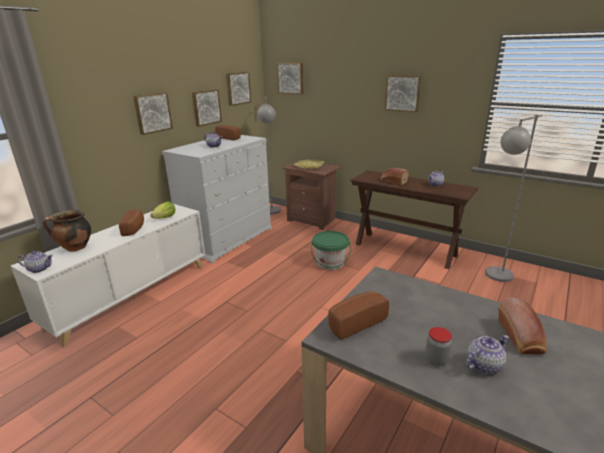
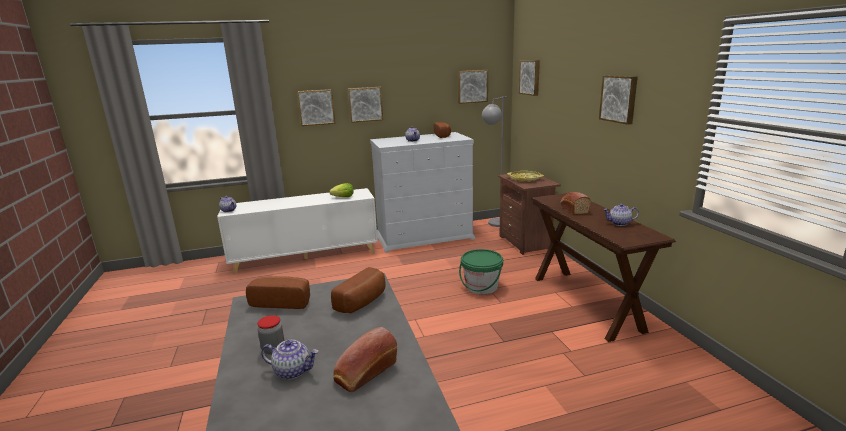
camera: 40 degrees right, 5 degrees down
cooking pot [43,210,91,252] -> none
bread [119,210,144,236] -> bread moved to [331,267,386,313]
picture [192,89,222,127] -> picture moved to [297,89,335,126]
grey floor lamp [485,114,542,282] -> none

